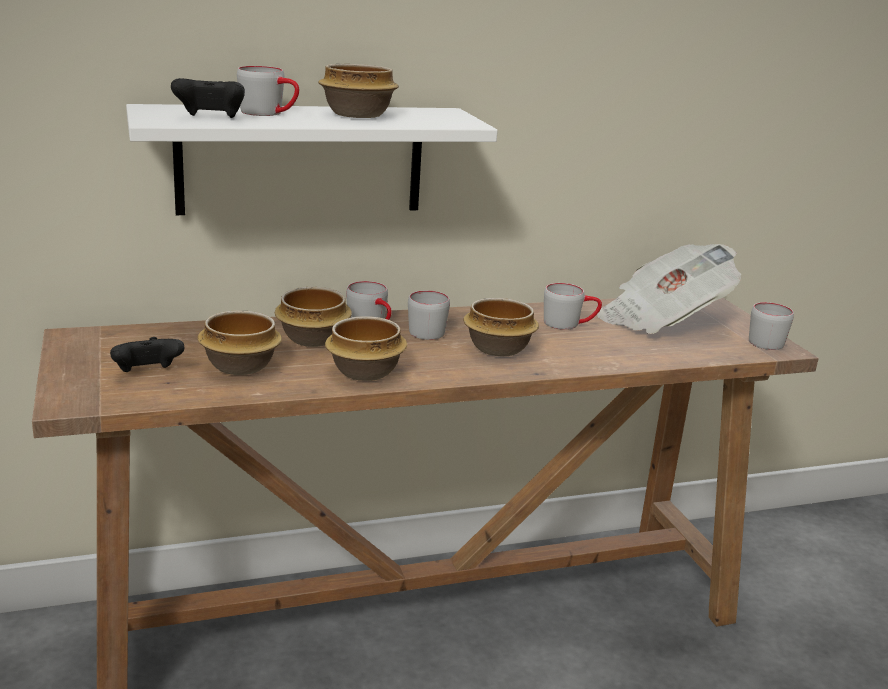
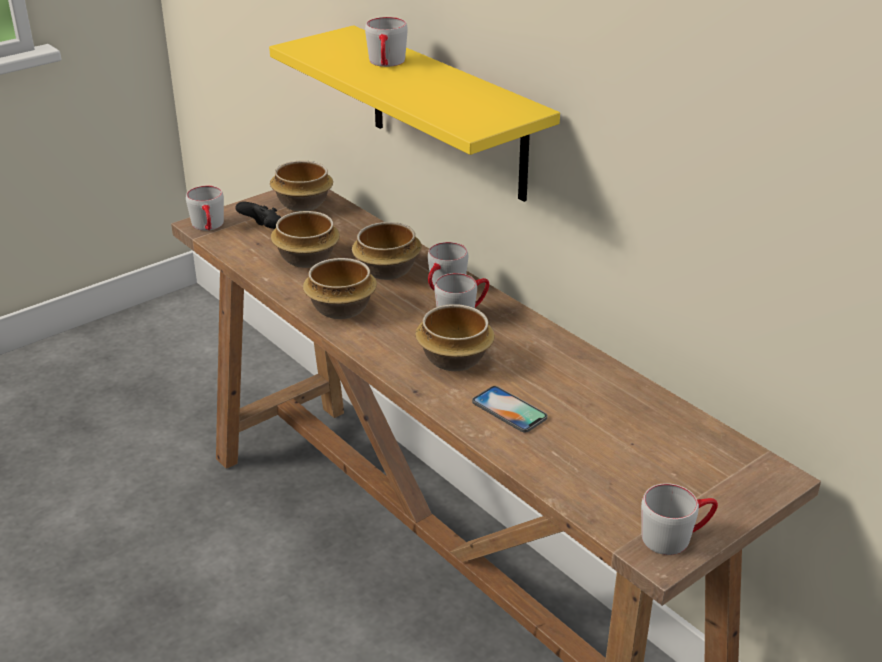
camera: 70 degrees right, 10 degrees up
white shelf [126,104,498,215] -> yellow shelf [269,25,560,202]
black game controller [171,78,245,118] -> none
bowl [318,64,399,118] -> bowl moved to [270,160,333,211]
grey mug [544,283,602,330] -> grey mug moved to [186,186,224,231]
newspaper [597,244,741,334] -> none
none -> phone [472,386,547,432]

